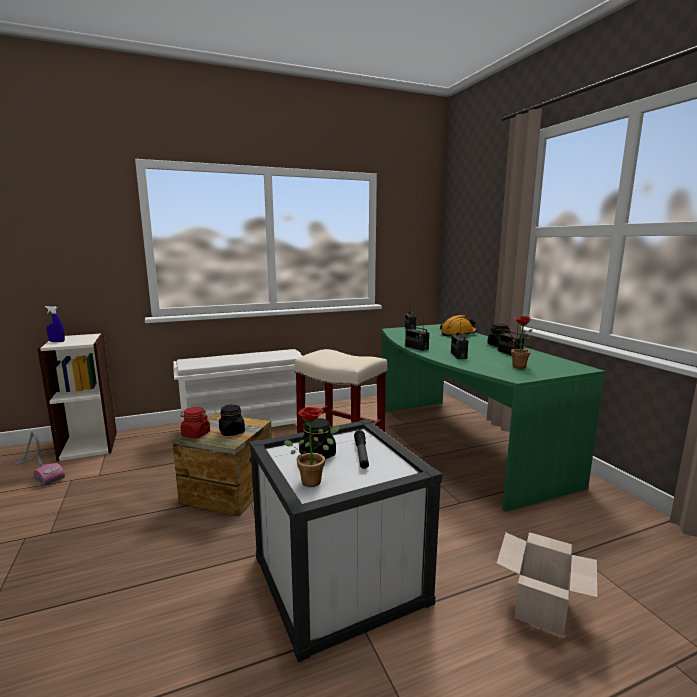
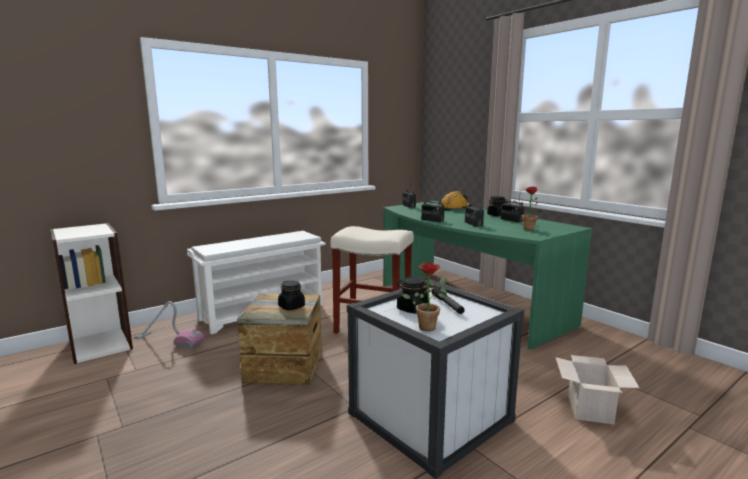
camera: 15 degrees left, 0 degrees up
vacuum cleaner [13,431,65,486] -> vacuum cleaner moved to [135,301,204,349]
blue spray bottle [45,306,65,342] -> none
red jar [180,407,210,438] -> none

